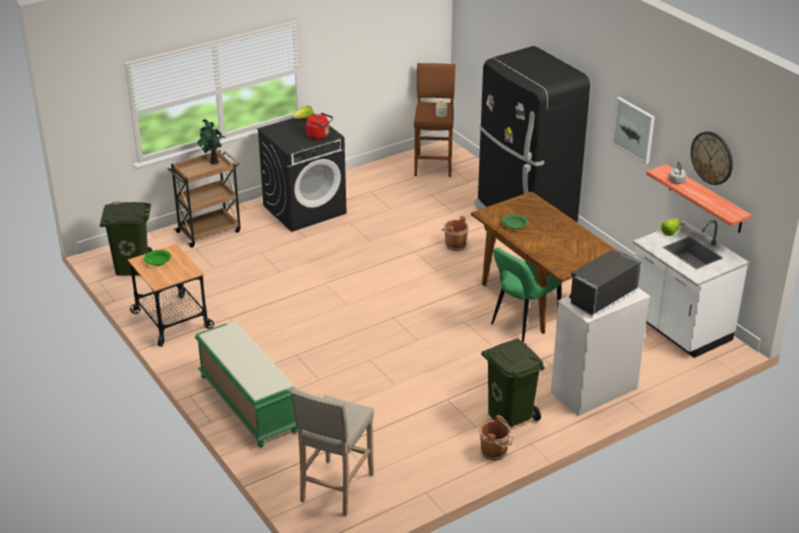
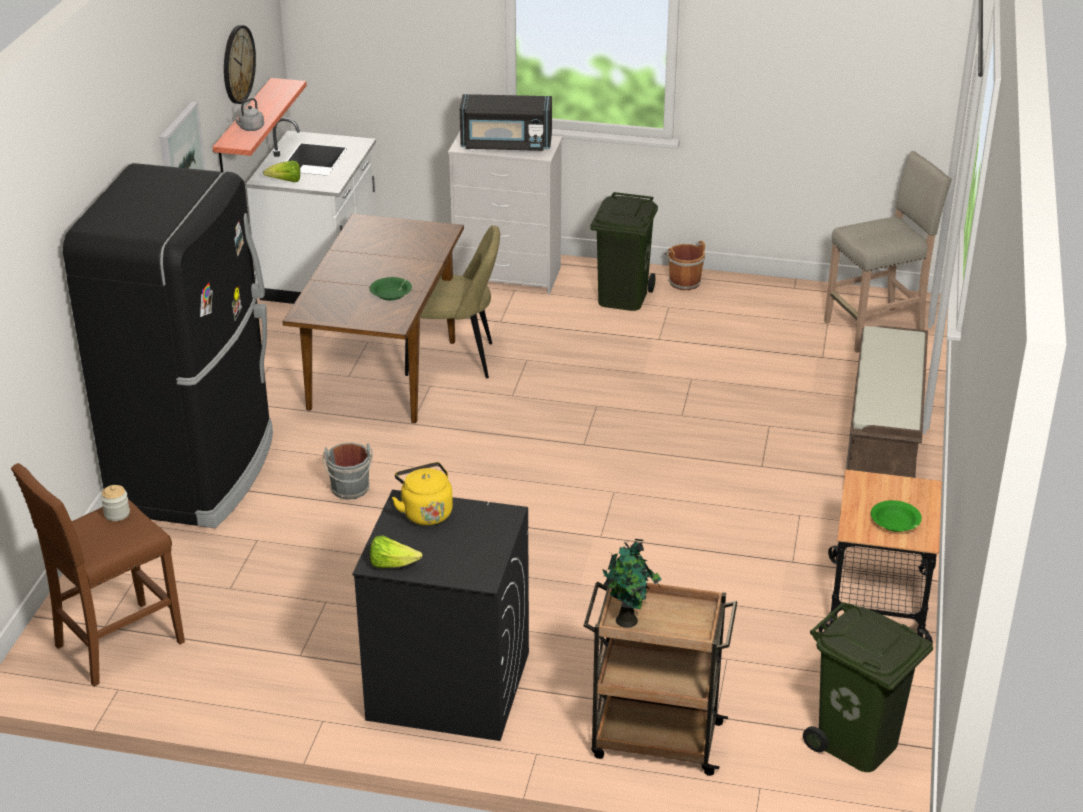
camera: 135 degrees left, 0 degrees up
green bench [195,322,298,447] -> brown bench [846,326,928,478]
red kettle [306,113,333,140] -> yellow kettle [392,462,453,526]
brown bucket [441,216,469,251] -> grey bucket [323,443,373,500]
green chair [491,248,562,342] -> beige chair [405,226,500,378]

